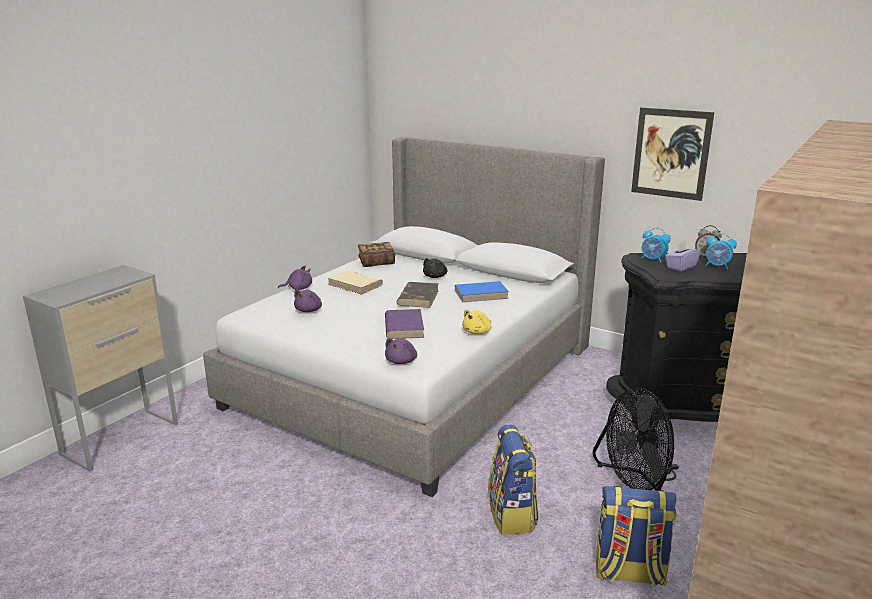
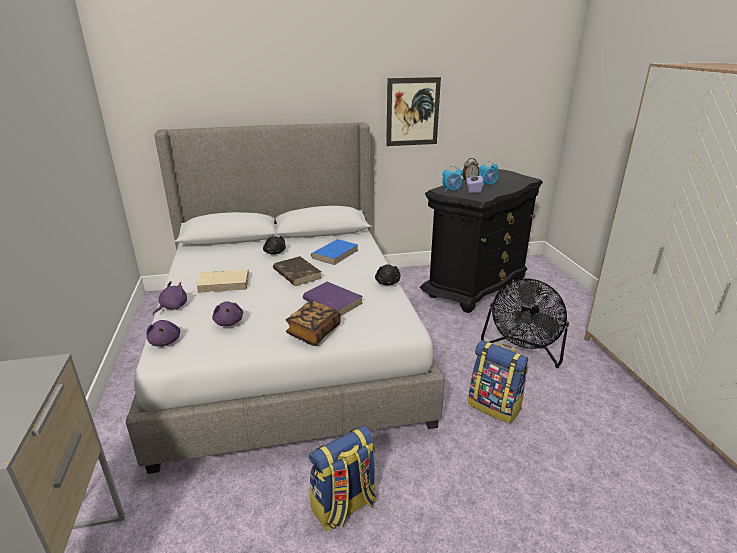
camera: 45 degrees left, 5 degrees up
book [358,242,395,267] -> book moved to [286,301,341,346]
purple plush toy [385,338,417,364] -> purple plush toy moved to [146,320,180,346]
yellow plush toy [462,309,491,334] -> black plush toy [375,264,401,285]
backpack [596,486,676,587] -> backpack moved to [309,426,376,531]

